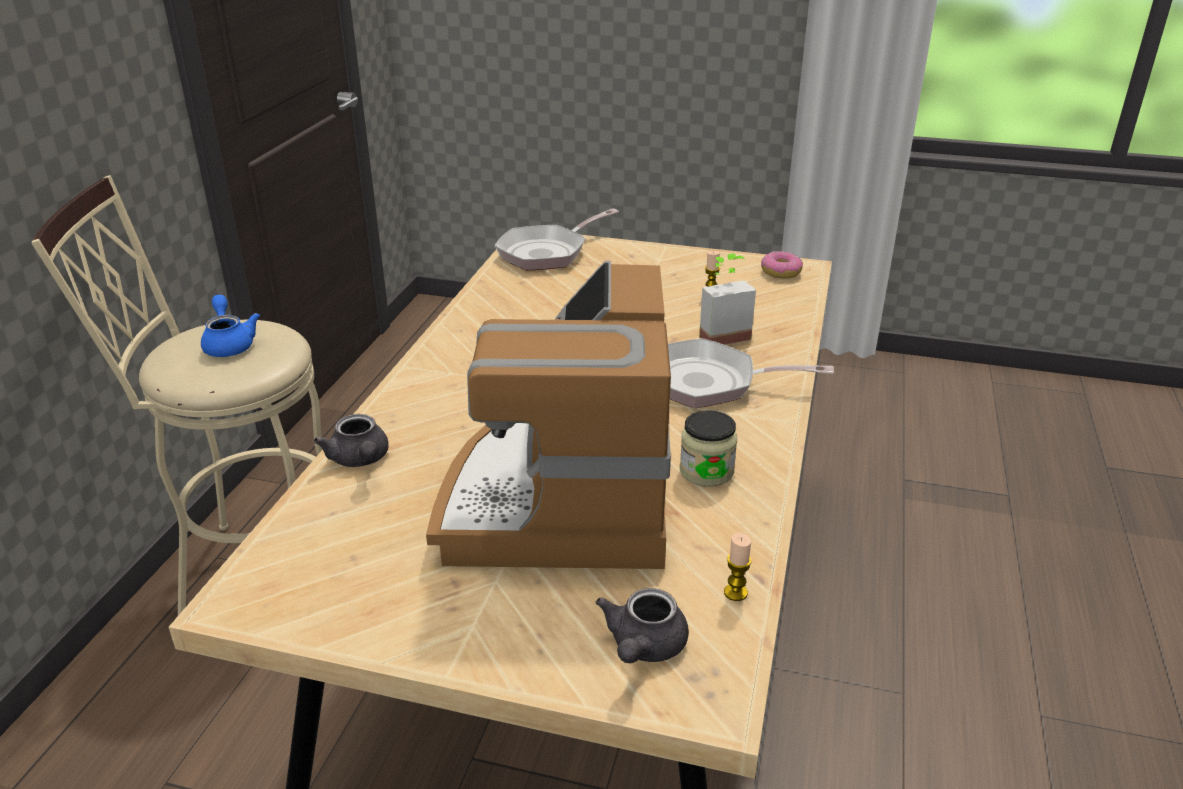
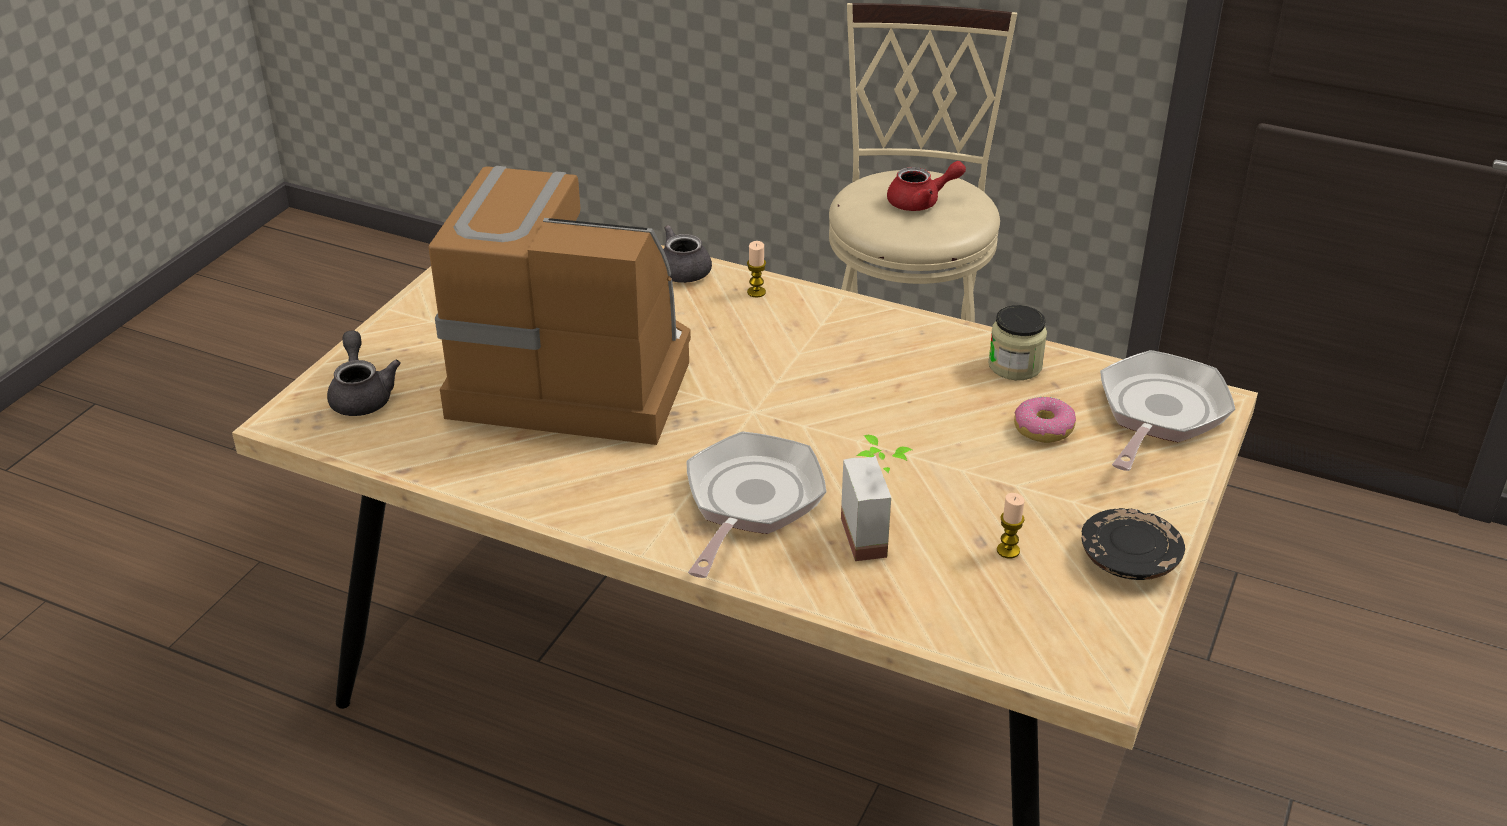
camera: 100 degrees right, 5 degrees up
blue teapot [201,295,260,357] -> red teapot [887,161,966,211]
frying pan [494,208,619,270] -> frying pan turned 60 degrees clockwise [1100,350,1235,471]
grey teapot [596,588,689,663] -> grey teapot turned 45 degrees clockwise [327,330,401,416]
jar [680,410,737,487] -> jar moved to [988,305,1047,380]
candle [724,533,752,601] -> candle moved to [747,241,766,298]
donut [761,251,803,279] -> donut moved to [1014,397,1076,443]
none -> black plate [1081,508,1185,580]

